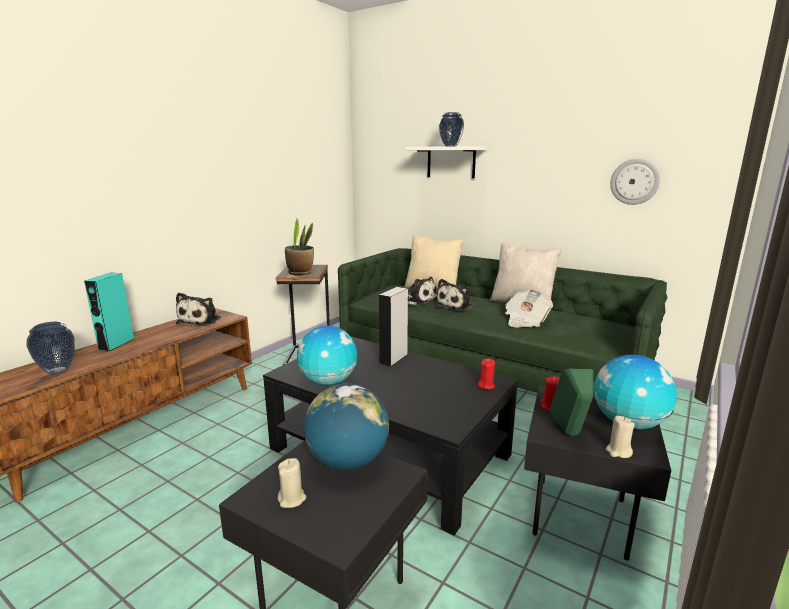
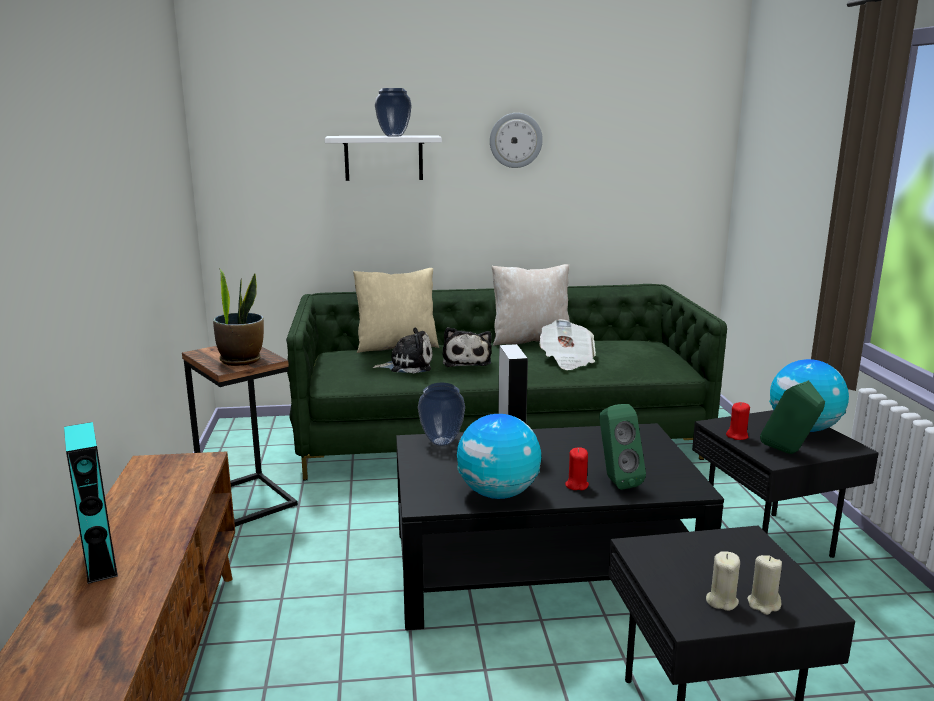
camera: 40 degrees left, 0 degrees up
vase [27,322,75,374] -> vase moved to [418,383,465,446]
plush toy [176,292,221,326] -> none
globe [304,383,389,471] -> none
red candle [477,358,495,390] -> red candle moved to [565,447,589,490]
beige candle [606,416,635,458] -> beige candle moved to [747,555,782,615]
wall clock [610,158,660,205] -> wall clock moved to [490,113,543,168]
none -> green speaker [599,404,646,490]

